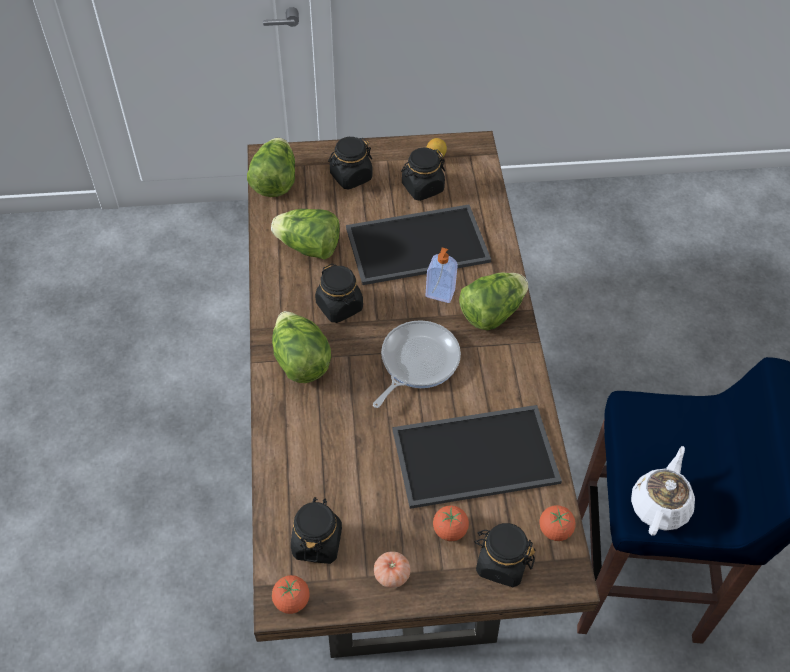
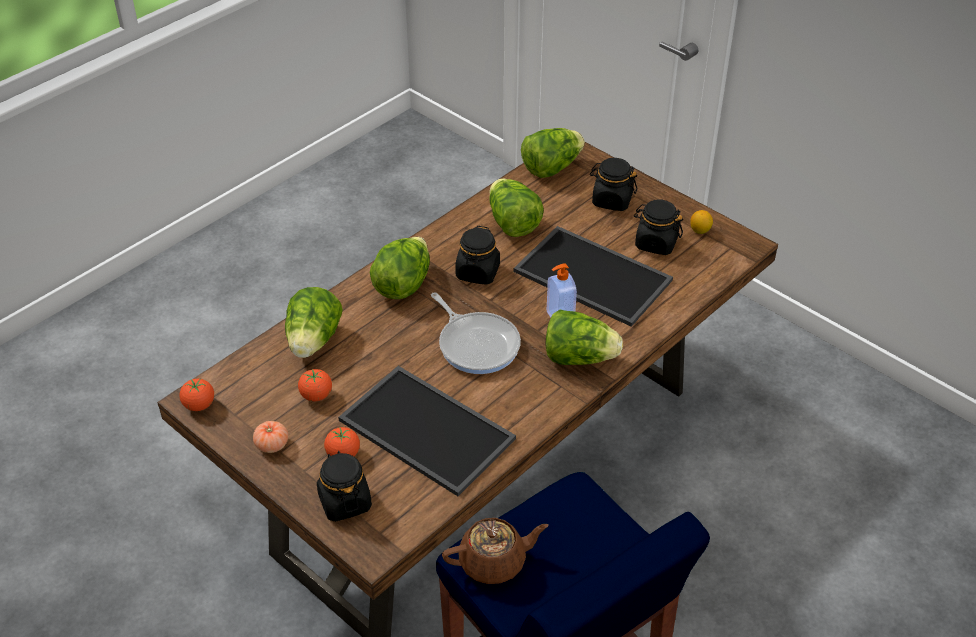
camera: 50 degrees right, 10 degrees down
black jar [291,497,342,564] -> none
frying pan [373,320,461,408] -> frying pan turned 60 degrees clockwise [431,292,521,374]
tomato [539,505,576,541] -> tomato moved to [298,369,332,401]
white teapot [631,446,695,536] -> brown teapot [442,518,548,584]
none -> lettuce [285,287,343,358]

